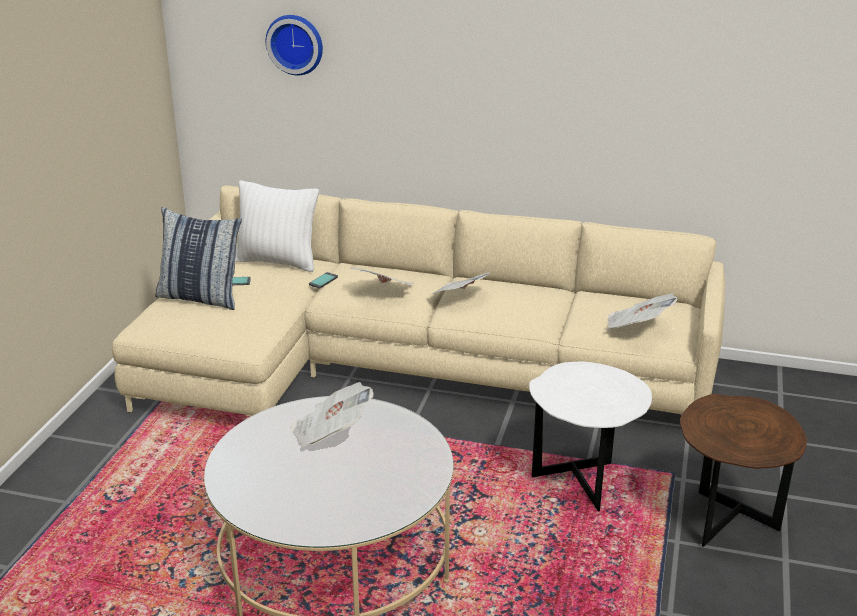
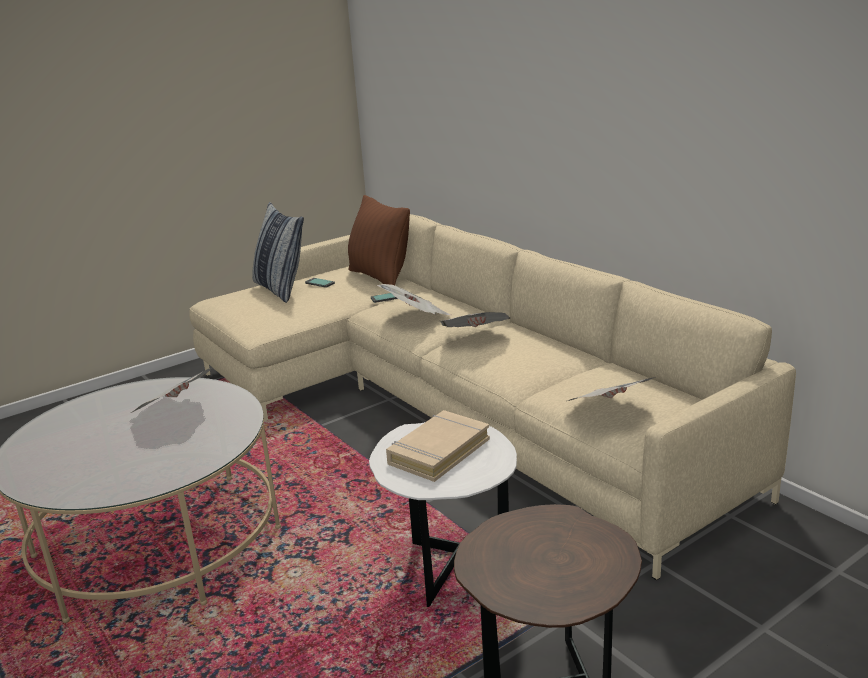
camera: 40 degrees right, 5 degrees down
white pillow [235,180,319,272] -> brown pillow [348,195,410,285]
wall clock [266,15,323,75] -> none
none -> beige book [386,410,490,482]

